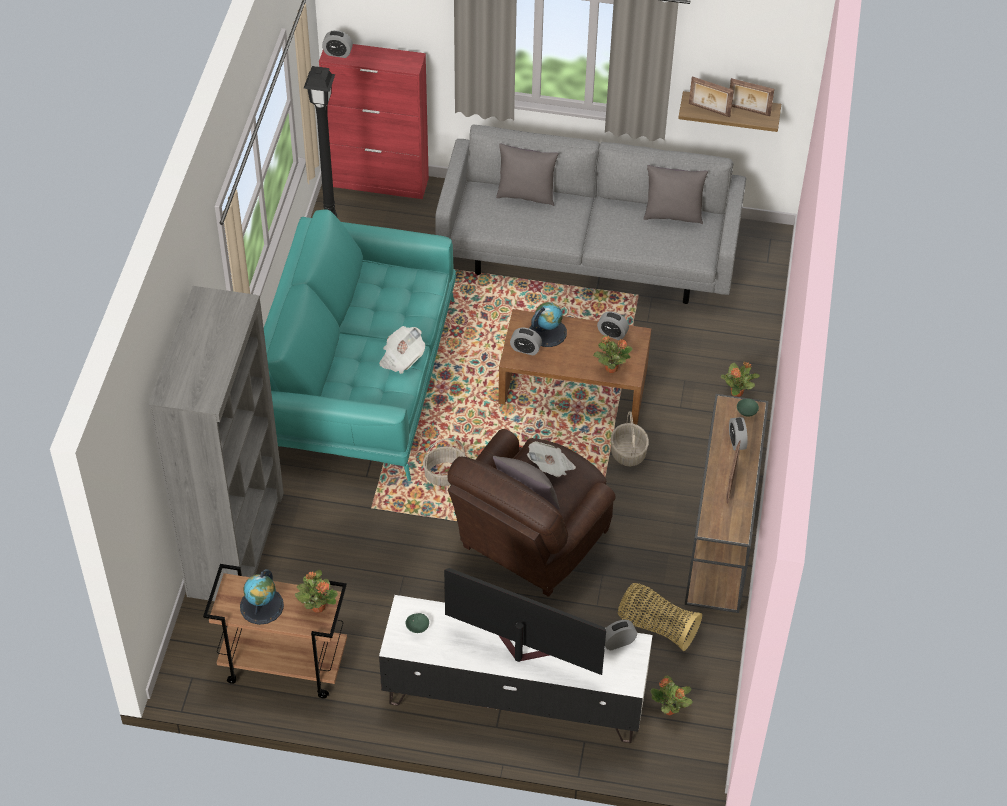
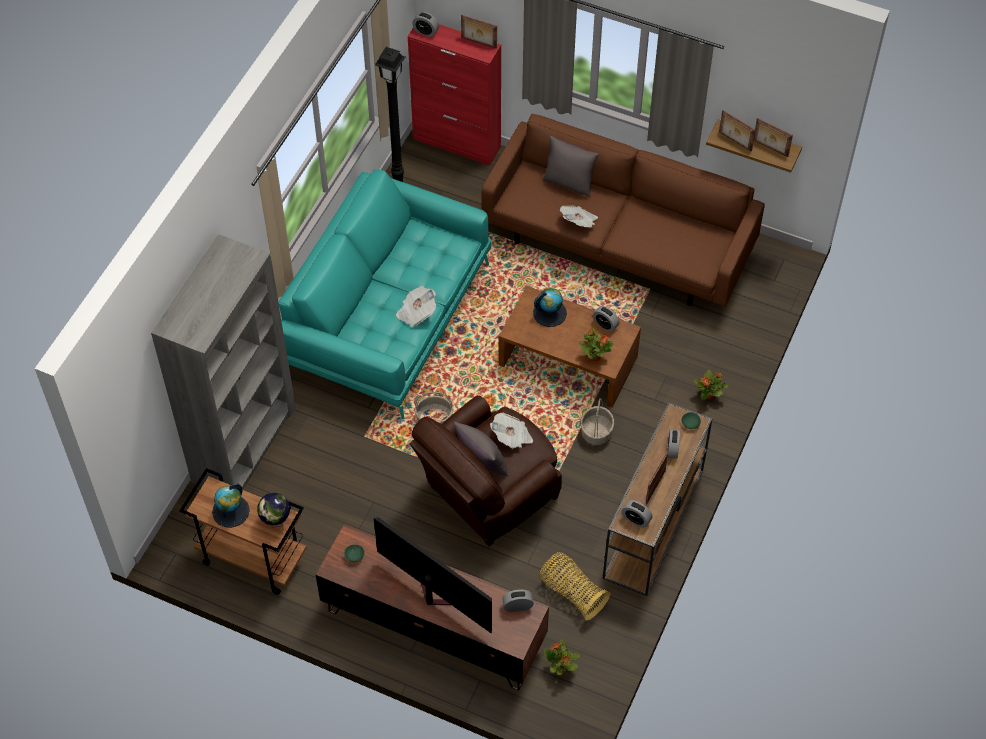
camera: 15 degrees right, 5 degrees up
potted plant [295,570,338,613] -> globe [257,493,290,528]
white tv stand [379,595,653,743] -> brown tv stand [316,524,549,690]
grey sofa [435,125,746,304] -> brown sofa [482,114,765,306]
alarm clock [510,328,542,355] -> alarm clock moved to [622,500,652,528]
grey pillow [644,165,708,224] -> none
none -> picture frame [461,15,497,49]
none -> newspaper [560,206,598,228]

